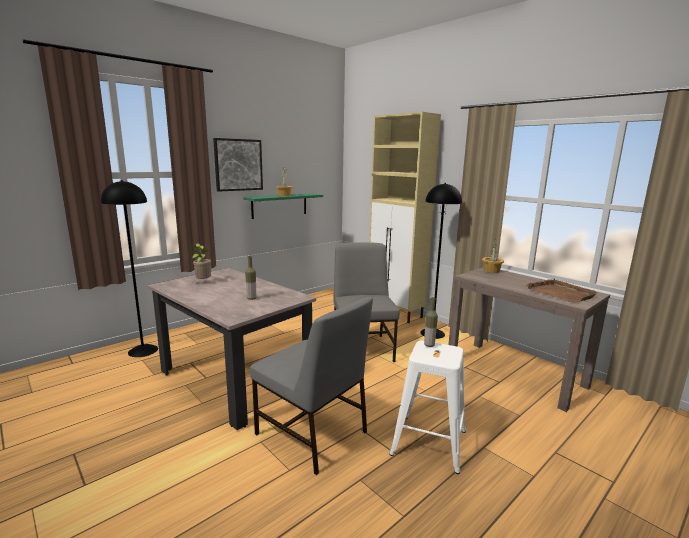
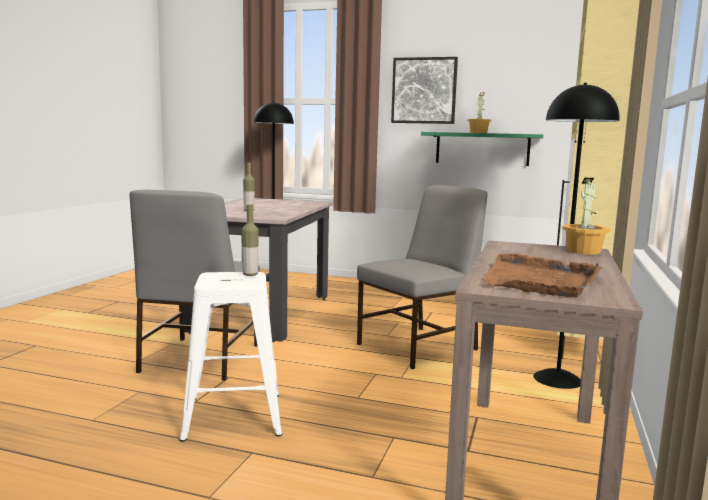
camera: 60 degrees right, 5 degrees down
potted plant [189,243,211,280] -> none

